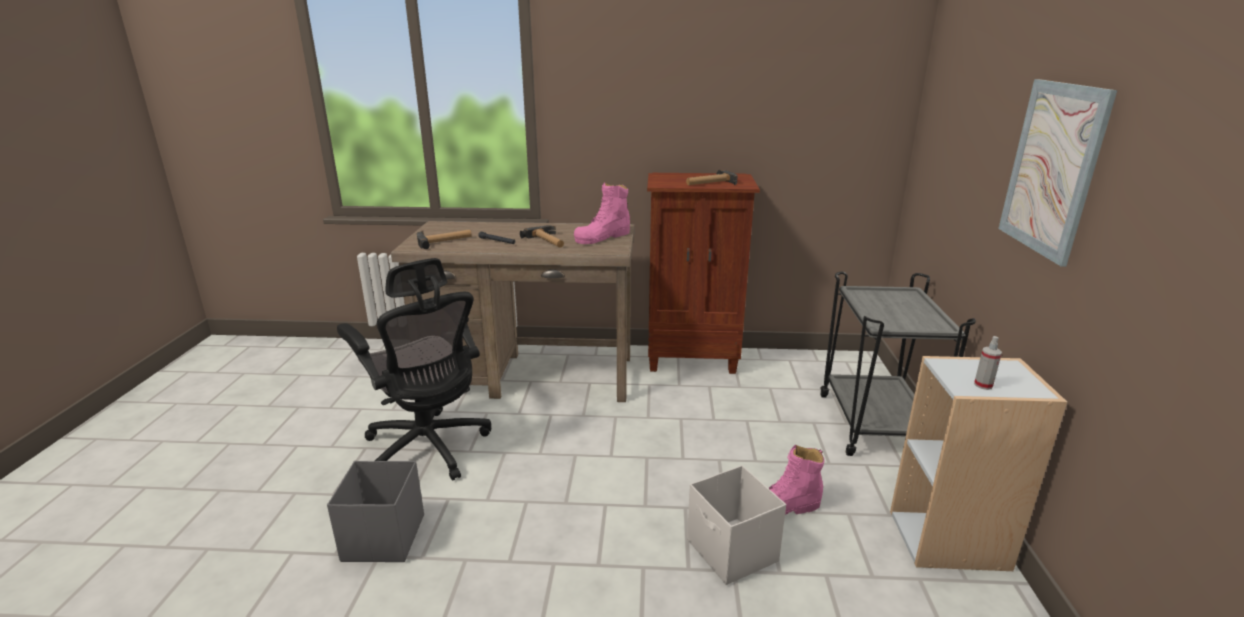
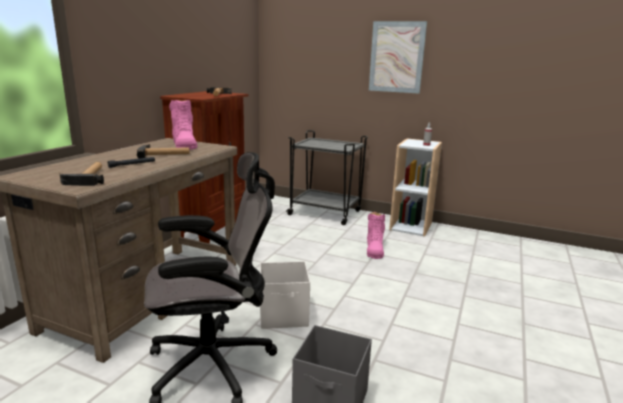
camera: 70 degrees left, 5 degrees down
white storage box [687,465,786,585] -> white storage box moved to [260,261,310,329]

